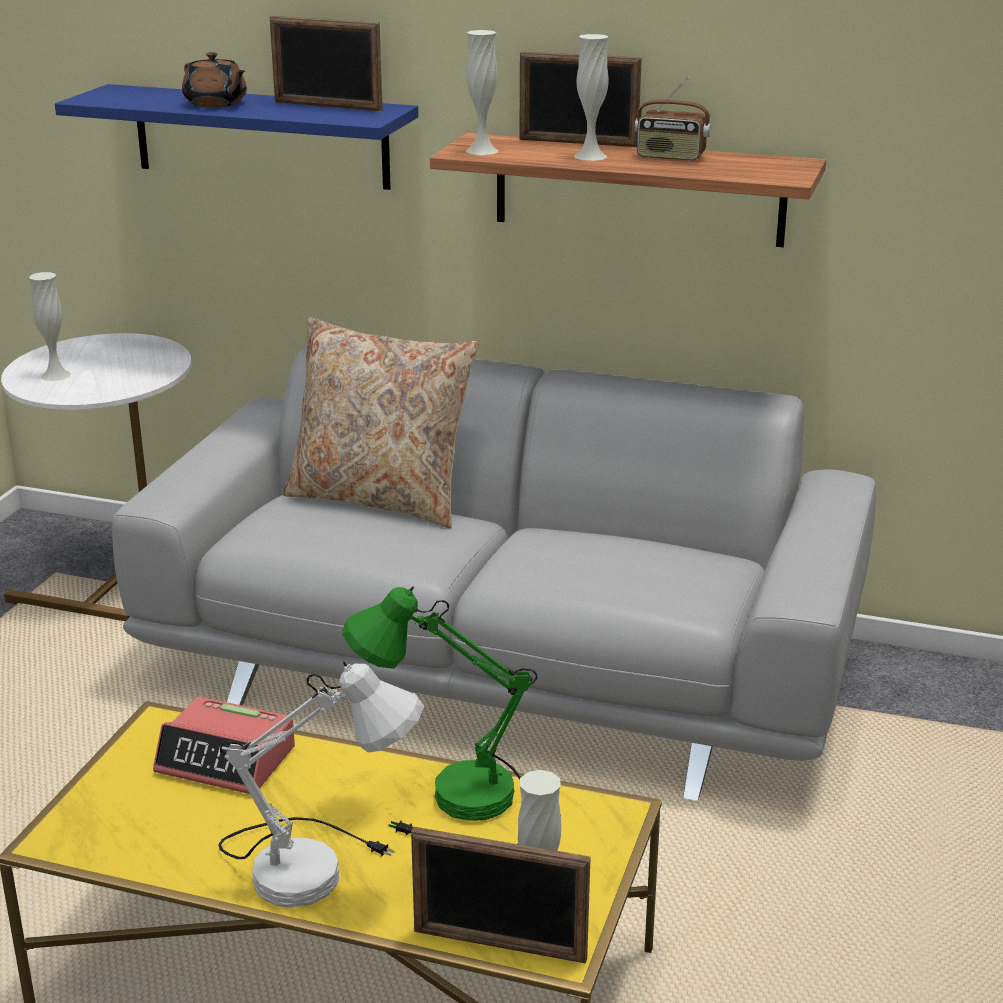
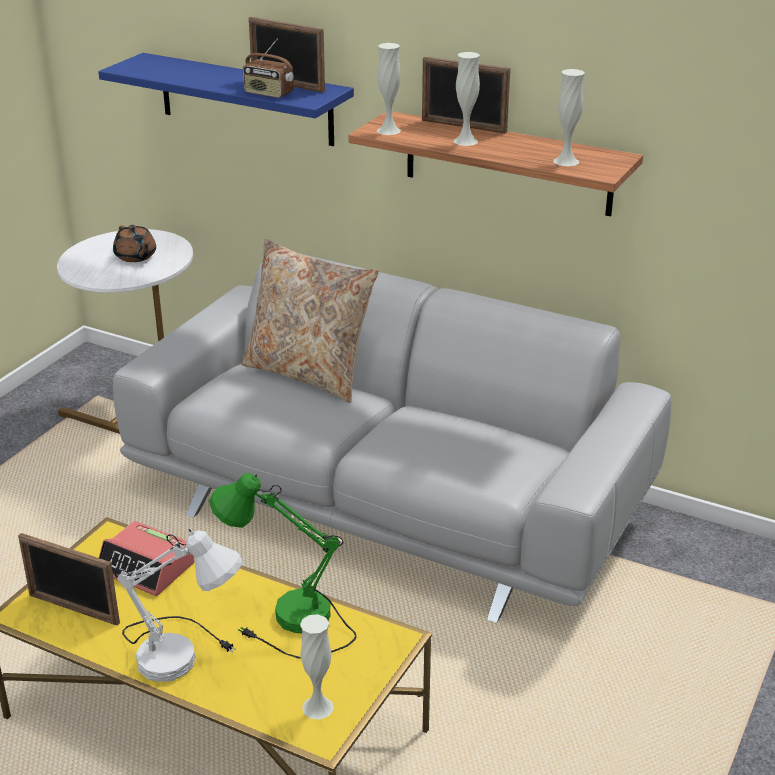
camera: 10 degrees right, 5 degrees up
white vase [29,272,71,381] -> white vase moved to [553,69,585,166]
brown teapot [182,52,247,107] -> brown teapot moved to [113,225,156,262]
picture frame [411,827,591,964] -> picture frame moved to [18,533,120,625]
radio [635,77,711,161] -> radio moved to [243,38,294,98]

